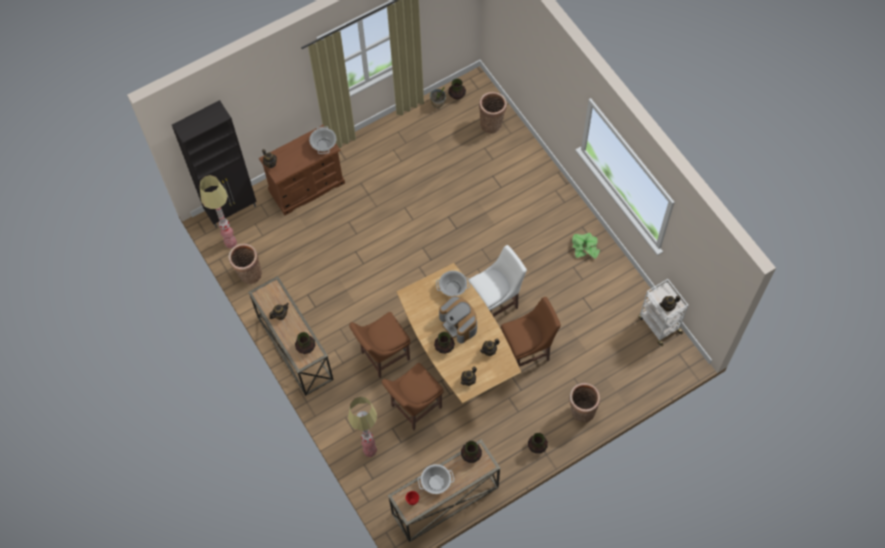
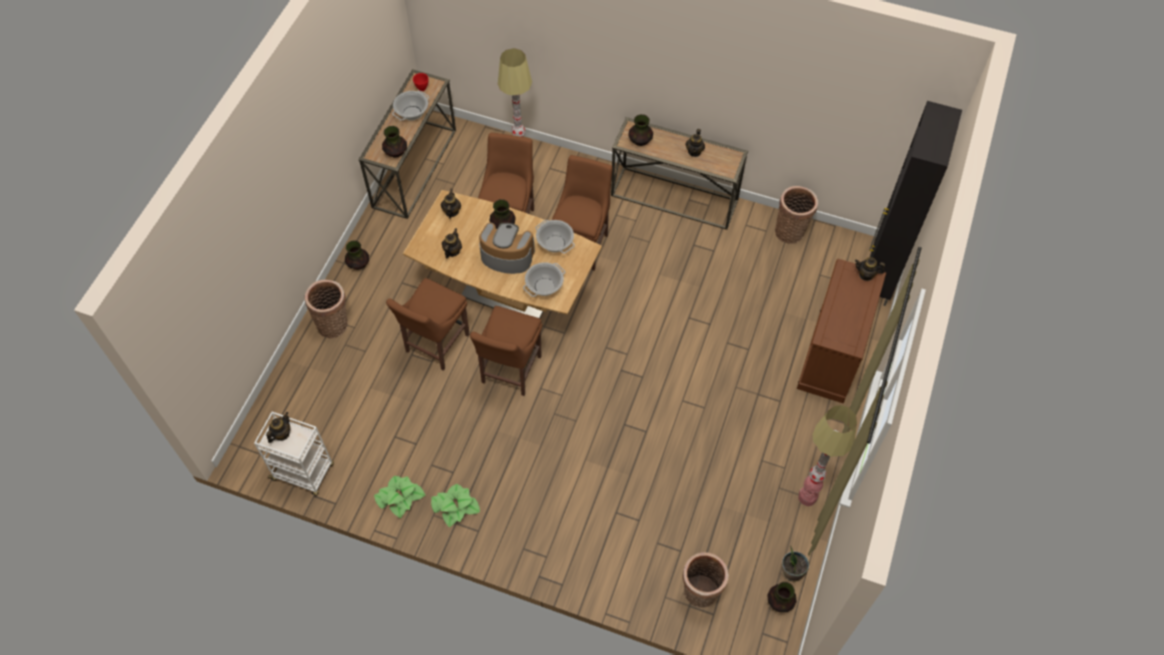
camera: 140 degrees right, 5 degrees down
floor lamp [200,175,237,248] -> floor lamp moved to [798,405,857,506]
cooking pot [309,126,337,154] -> cooking pot moved to [536,220,575,253]
white chair [469,245,527,317] -> brown chair [470,306,542,396]
none -> potted plant [374,476,425,519]

